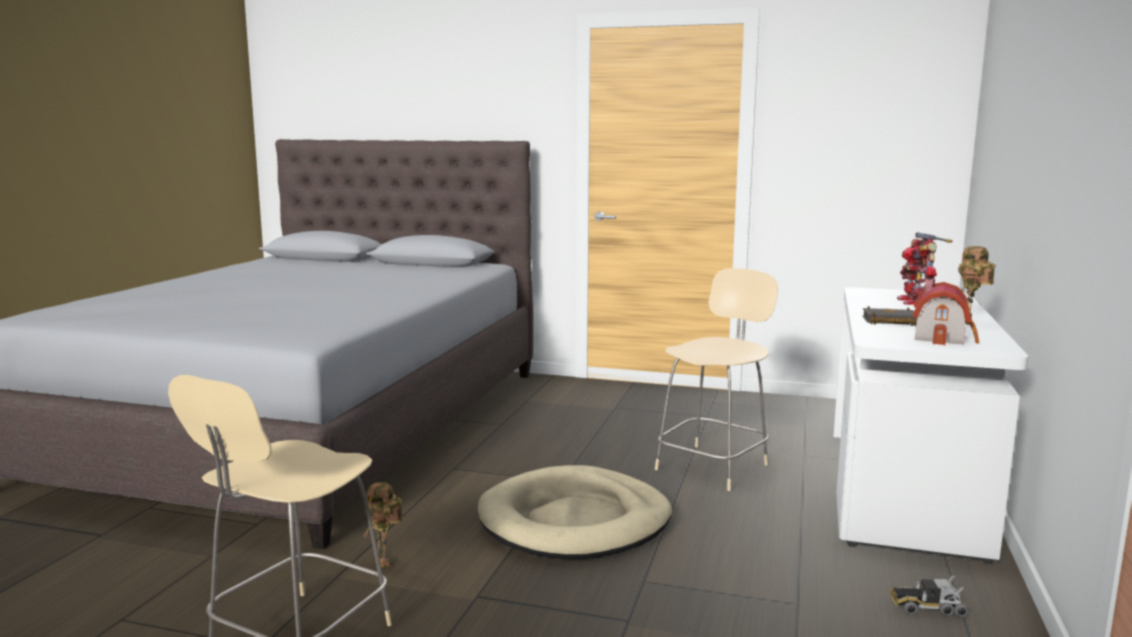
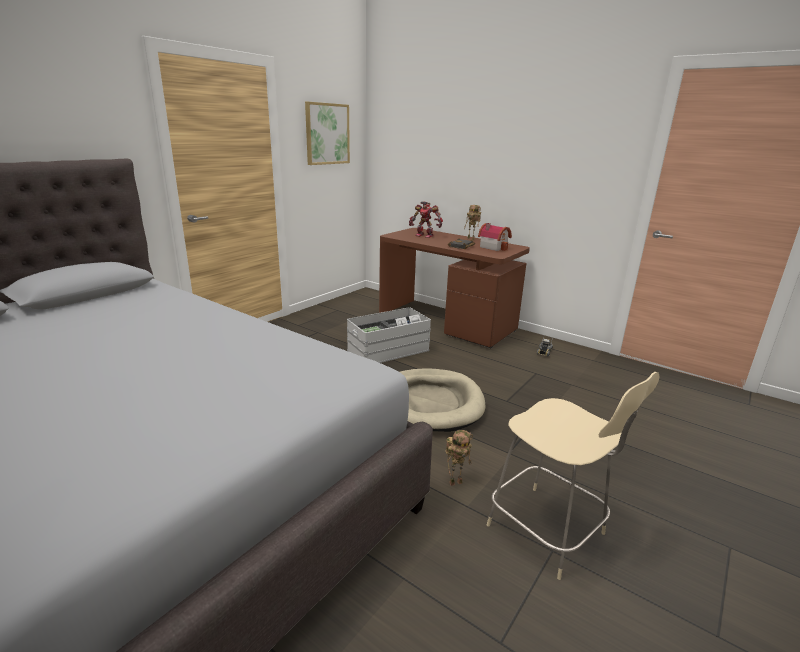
camera: 70 degrees left, 10 degrees up
beige chair [655,268,778,491] -> grey storage box [347,307,431,363]
white desk [833,287,1028,564] -> brown desk [379,228,530,348]
none -> picture [305,102,350,165]

